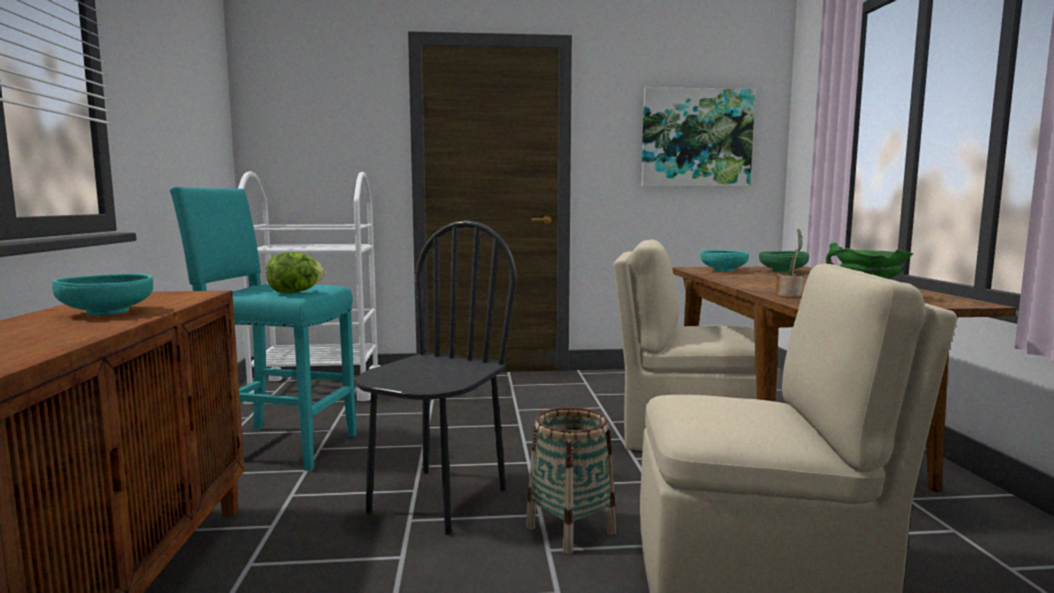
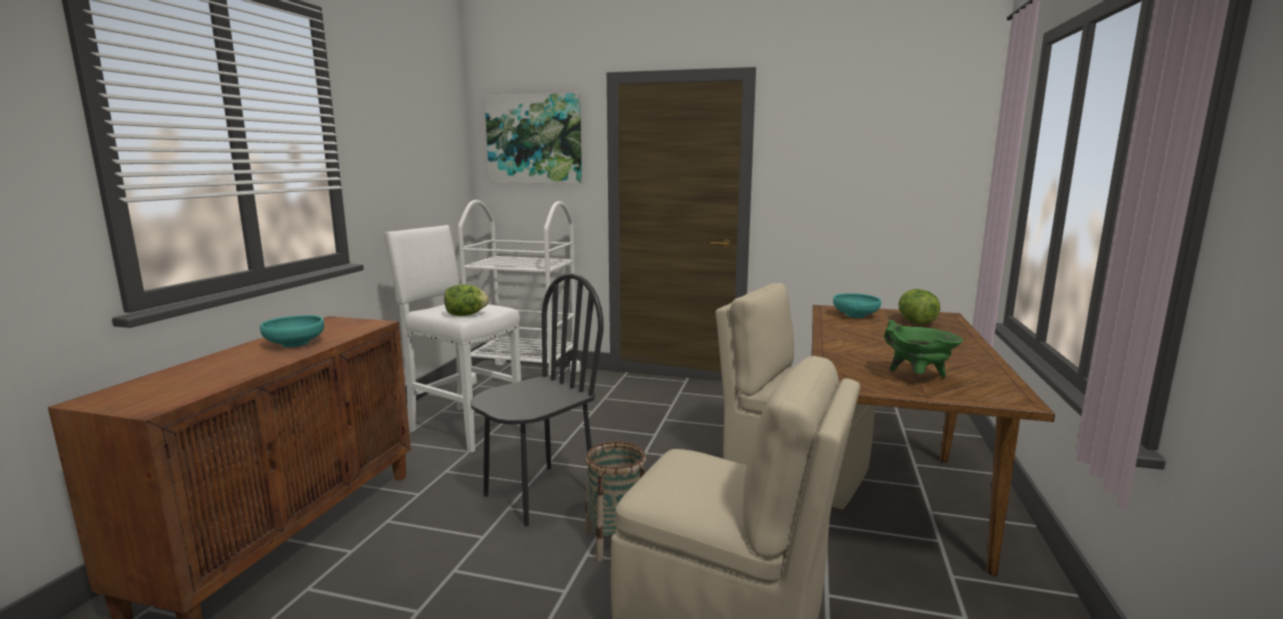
camera: 20 degrees right, 5 degrees up
turquoise stool [170,187,357,471] -> white stool [384,225,521,453]
picture [641,87,755,187] -> picture moved to [484,93,582,184]
green bowl [759,251,809,273] -> lettuce [898,289,940,324]
potted plant [776,229,803,297] -> none

